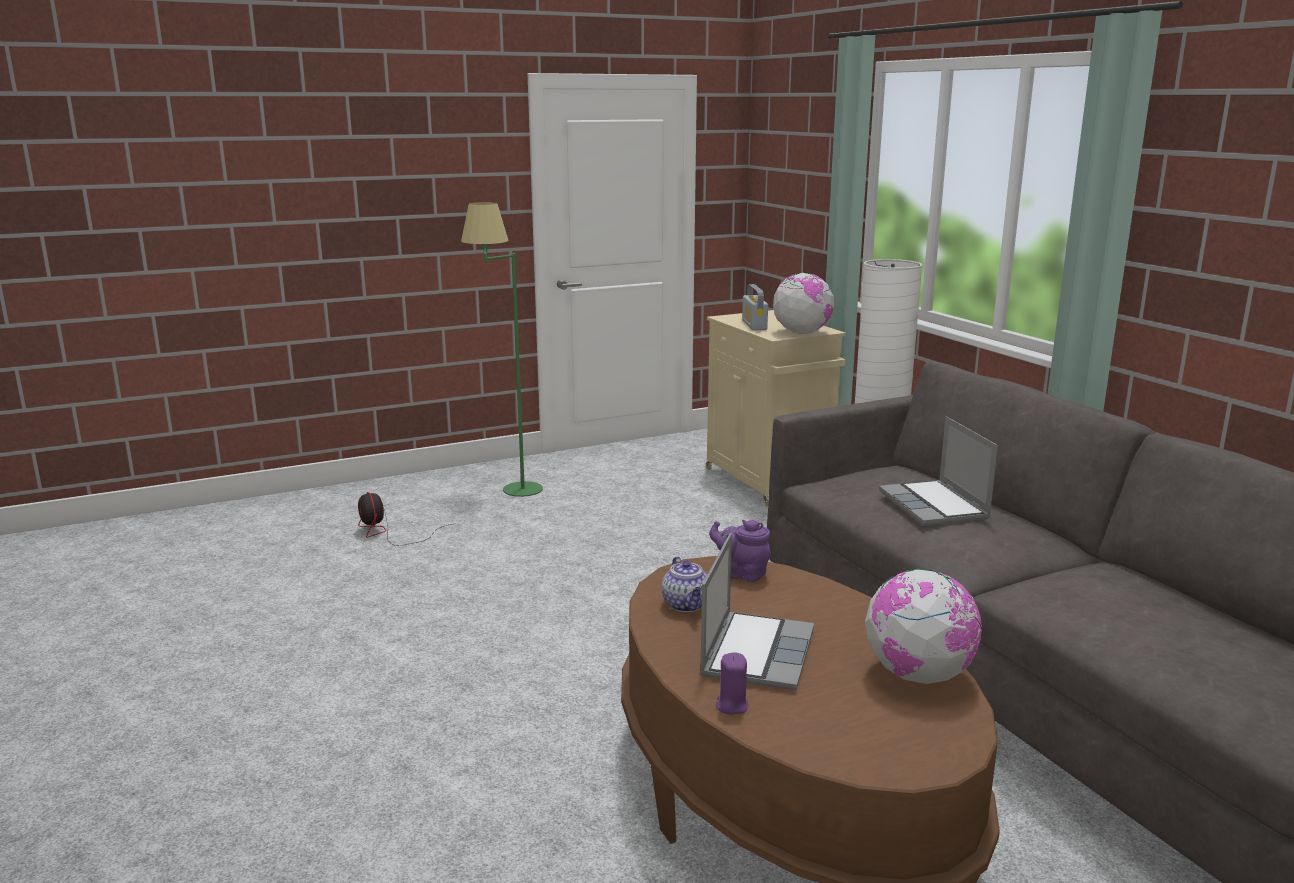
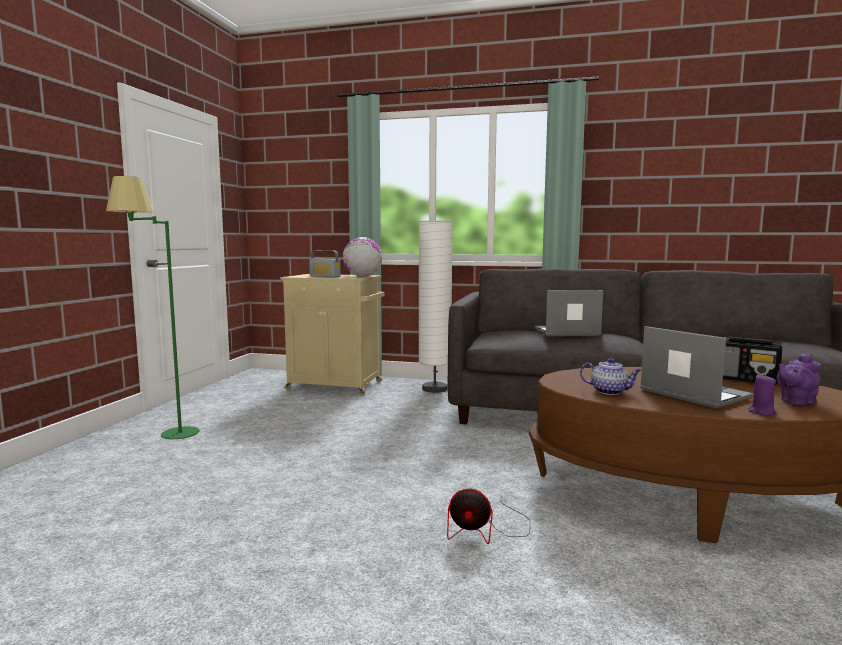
camera: 50 degrees left, 10 degrees down
fan [358,492,452,546] -> fan moved to [447,488,524,544]
purple teapot [709,520,771,582] -> purple teapot moved to [777,354,821,406]
globe [865,569,982,684] -> radio [723,337,782,385]
laptop [879,416,998,526] -> laptop turned 150 degrees clockwise [534,290,603,336]

